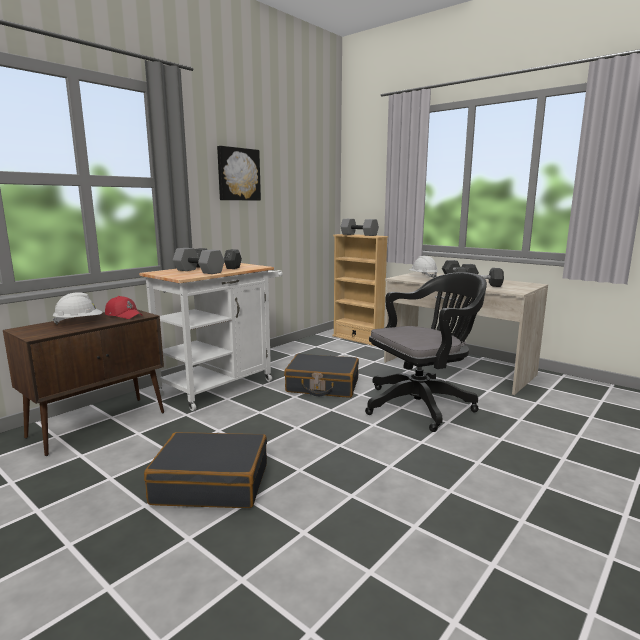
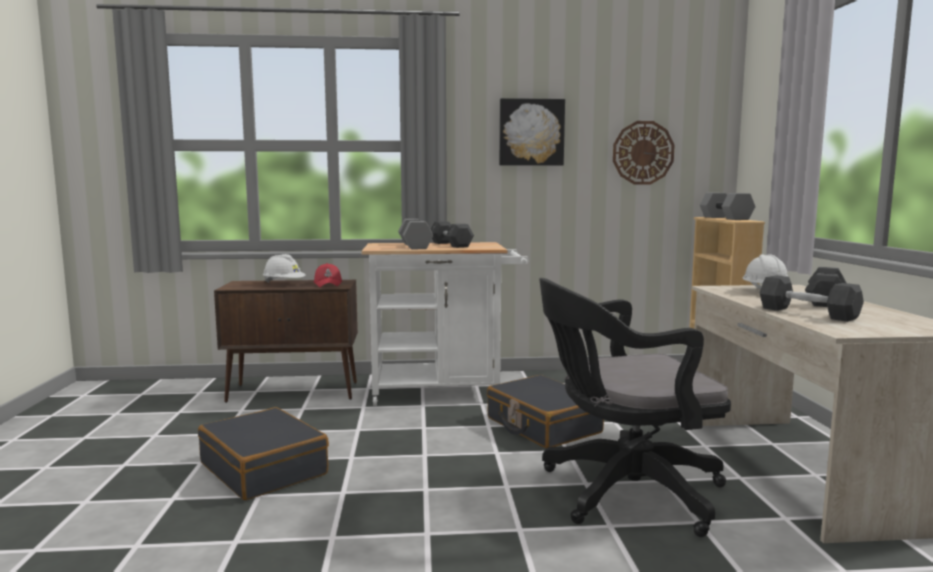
camera: 45 degrees right, 5 degrees down
black office chair [365,272,487,432] -> black office chair turned 150 degrees clockwise [539,278,731,537]
none -> wall clock [613,121,675,185]

